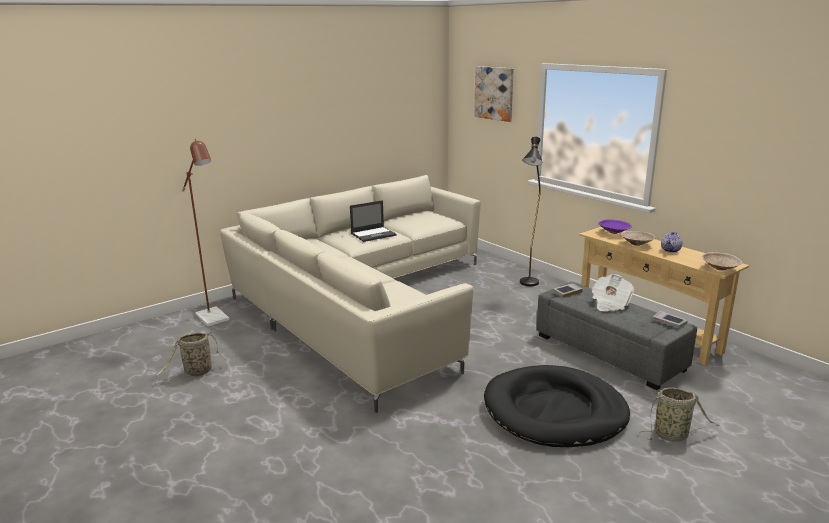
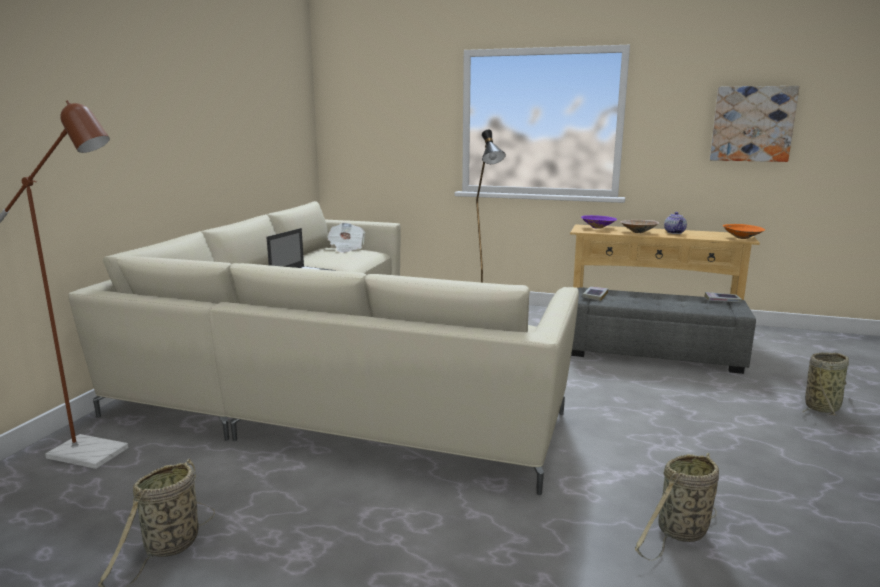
camera: 35 degrees left, 5 degrees down
picture [474,66,514,122] -> picture moved to [710,86,800,162]
black dog bed [484,365,630,447] -> none
newspaper [591,274,634,311] -> newspaper moved to [327,223,366,253]
beige bowl [702,252,742,270] -> orange bowl [723,224,765,239]
none -> basket [635,453,719,561]

